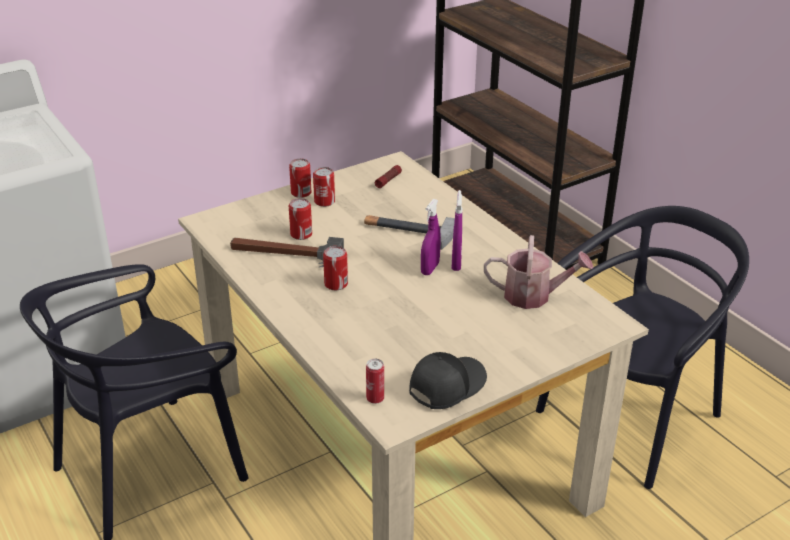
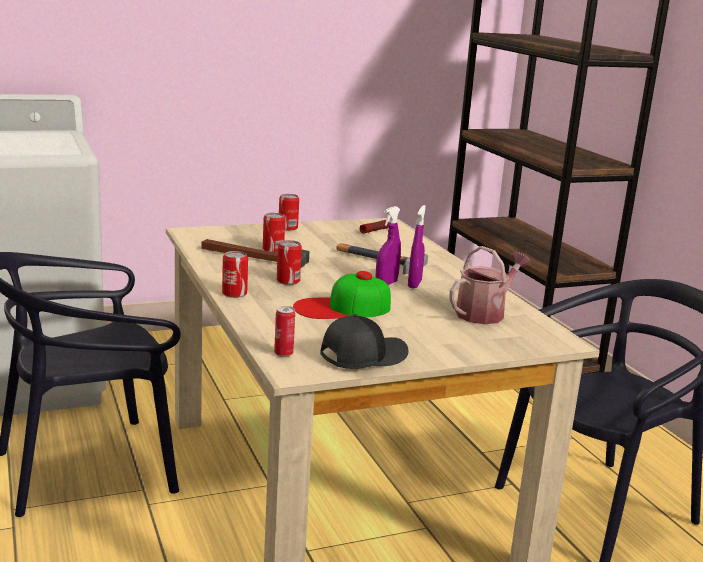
camera: 10 degrees right, 15 degrees down
can [313,167,335,207] -> can moved to [222,251,248,298]
watering can [484,235,594,309] -> watering can turned 60 degrees counterclockwise [449,246,531,324]
none -> cap [293,271,391,319]

